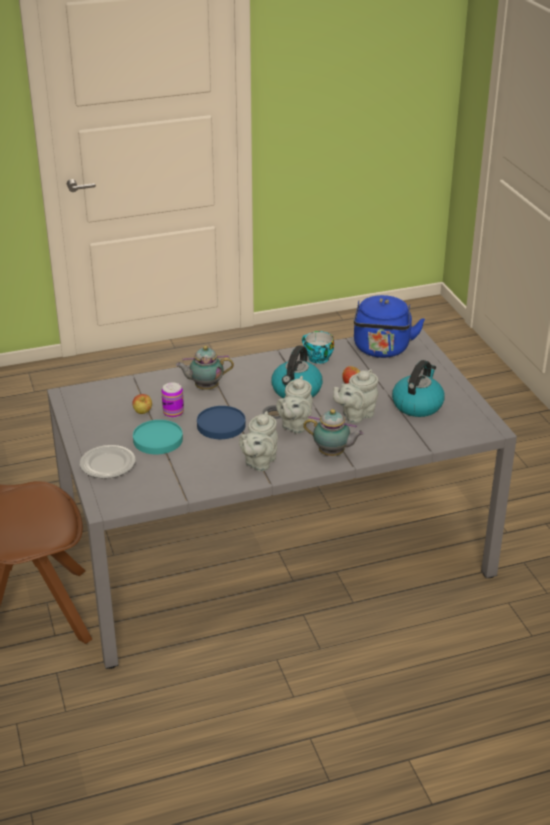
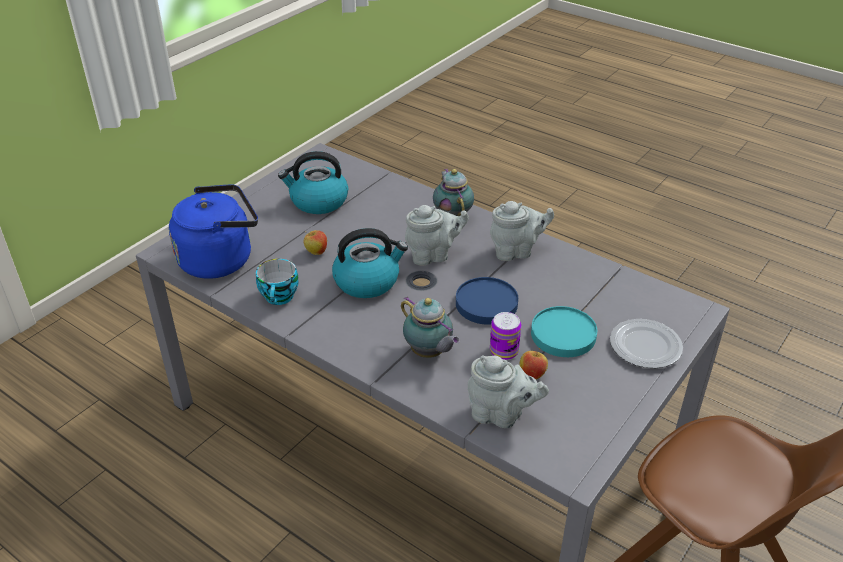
camera: 125 degrees left, 5 degrees up
grey teapot [333,369,378,423] -> grey teapot moved to [467,355,549,428]

